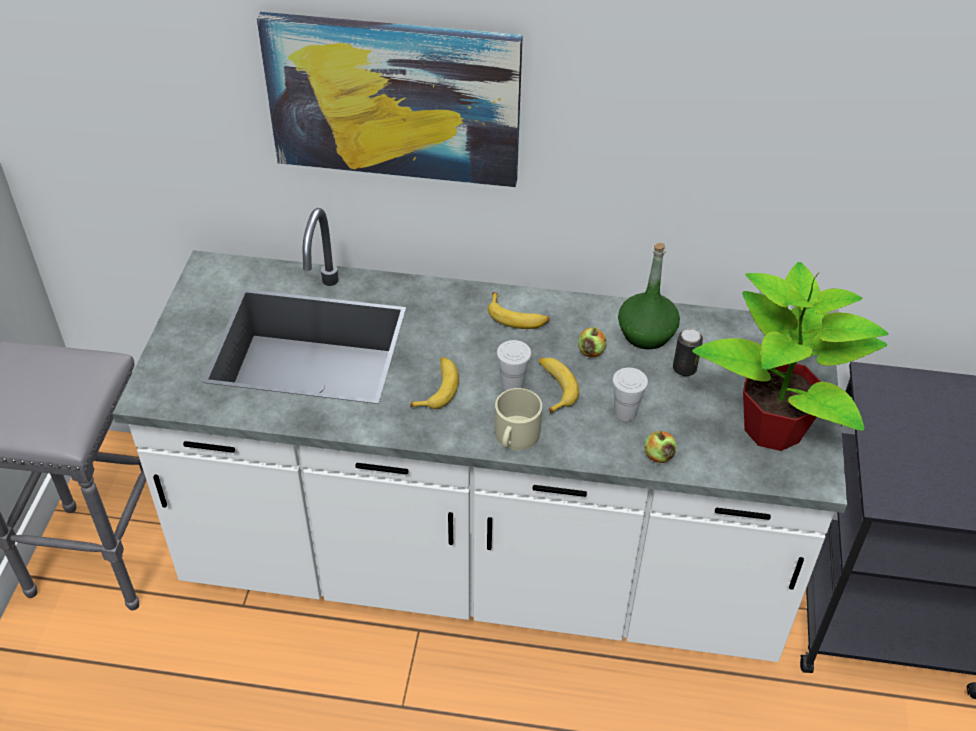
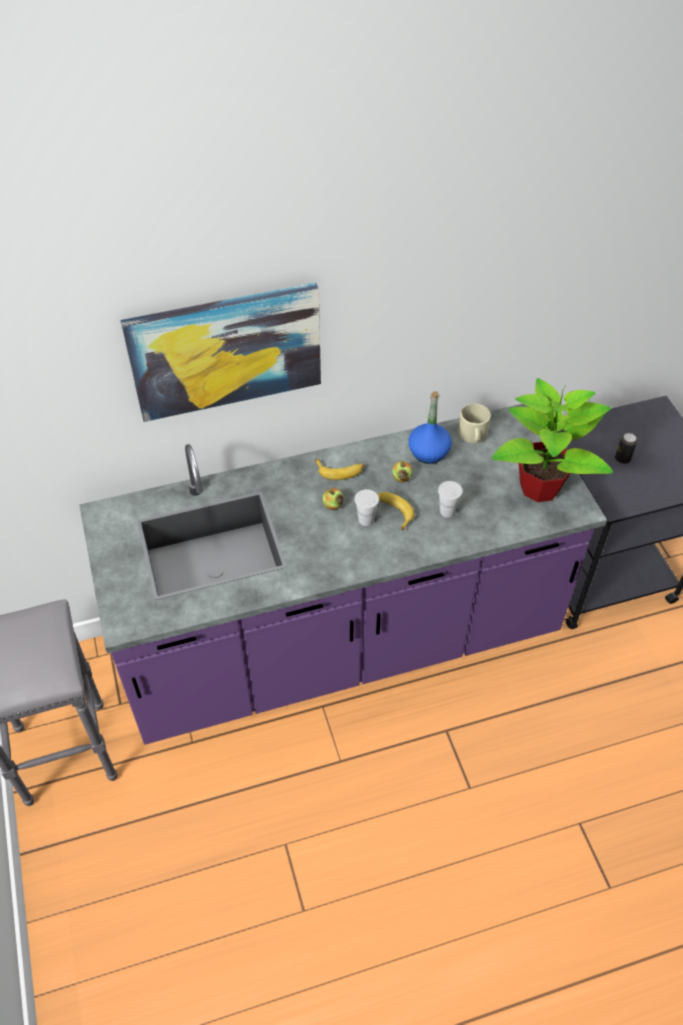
camera: 25 degrees left, 5 degrees up
white counter [112,208,847,662] -> purple counter [79,404,607,745]
banana [410,357,459,409] -> none
beige mug [495,388,542,450] -> beige mug moved to [458,404,491,443]
green bottle [618,243,680,349] -> blue bottle [408,391,452,464]
apple [644,431,677,463] -> apple moved to [322,488,344,510]
can [673,329,703,376] -> can moved to [615,433,638,464]

